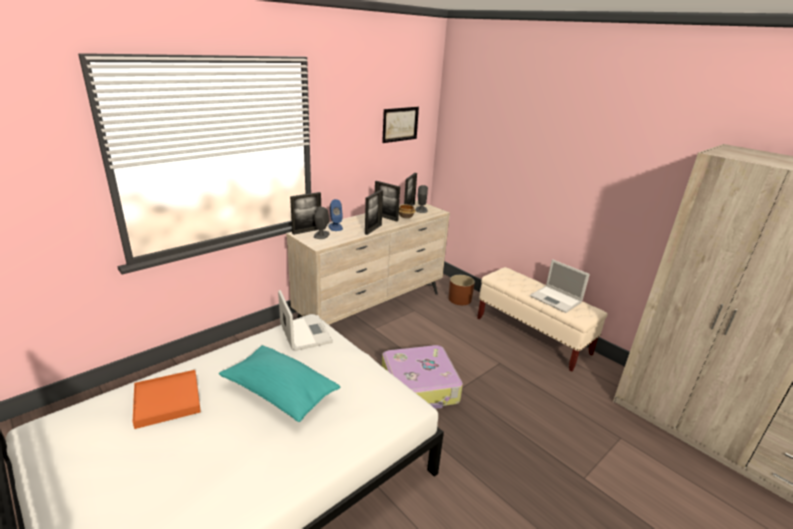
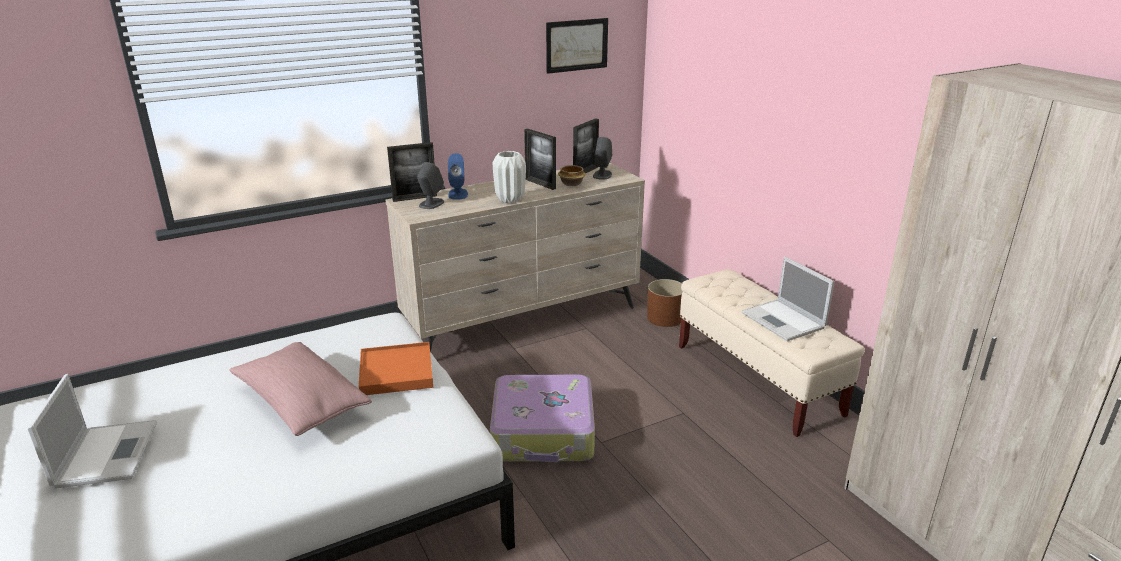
camera: 15 degrees right, 0 degrees up
orange tray [133,370,201,429] -> orange tray moved to [359,342,433,395]
turquoise pillow [219,345,340,422] -> pink pillow [229,342,372,436]
laptop [278,290,333,351] -> laptop moved to [27,374,157,488]
picture frame [365,190,383,235] -> white vase [493,151,526,203]

